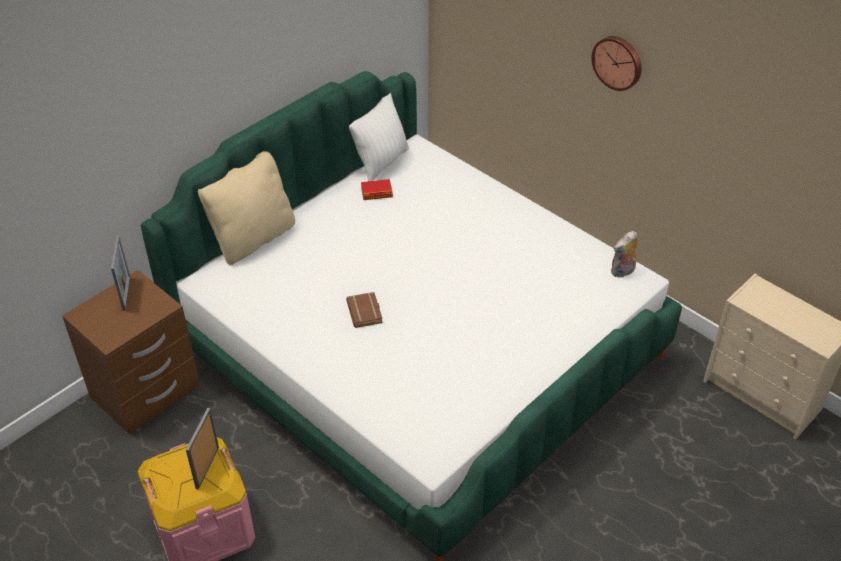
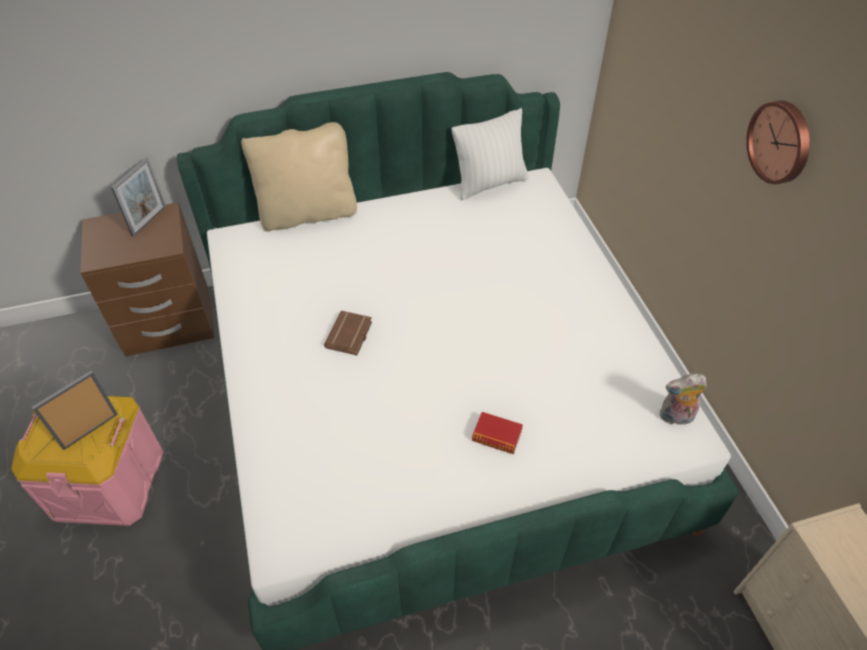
camera: 30 degrees right, 5 degrees up
book [361,179,393,200] -> book moved to [472,412,523,454]

